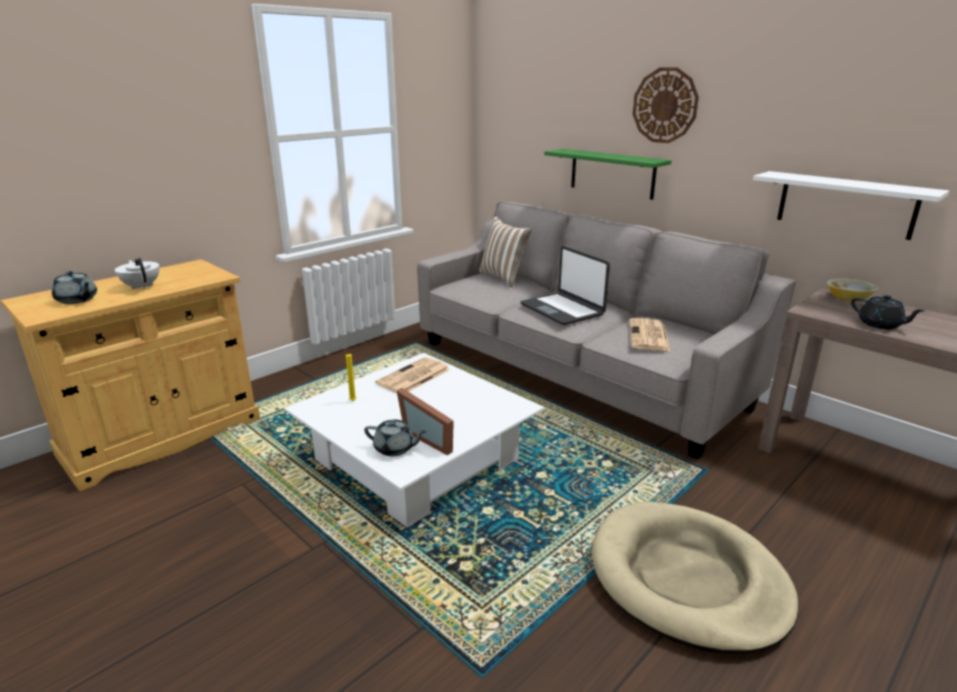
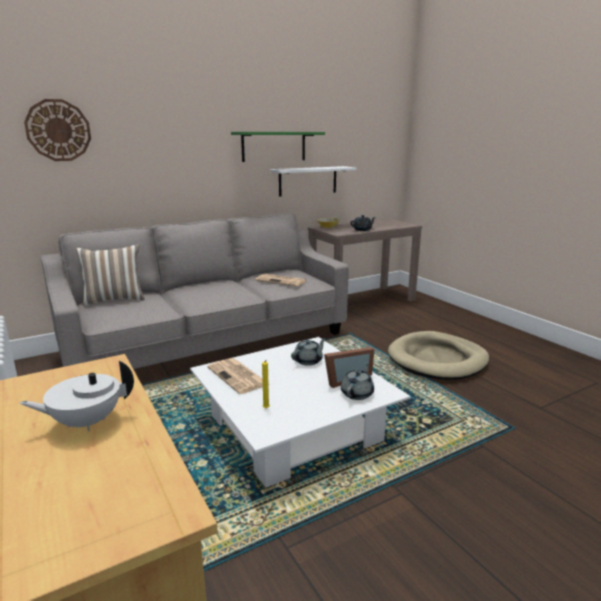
camera: 75 degrees left, 5 degrees down
grey teapot [52,270,97,304] -> grey teapot moved to [291,338,326,366]
laptop [520,246,610,325] -> none
green shelf [544,149,672,200] -> green shelf moved to [231,132,325,162]
wall clock [633,67,699,143] -> wall clock moved to [24,99,91,161]

